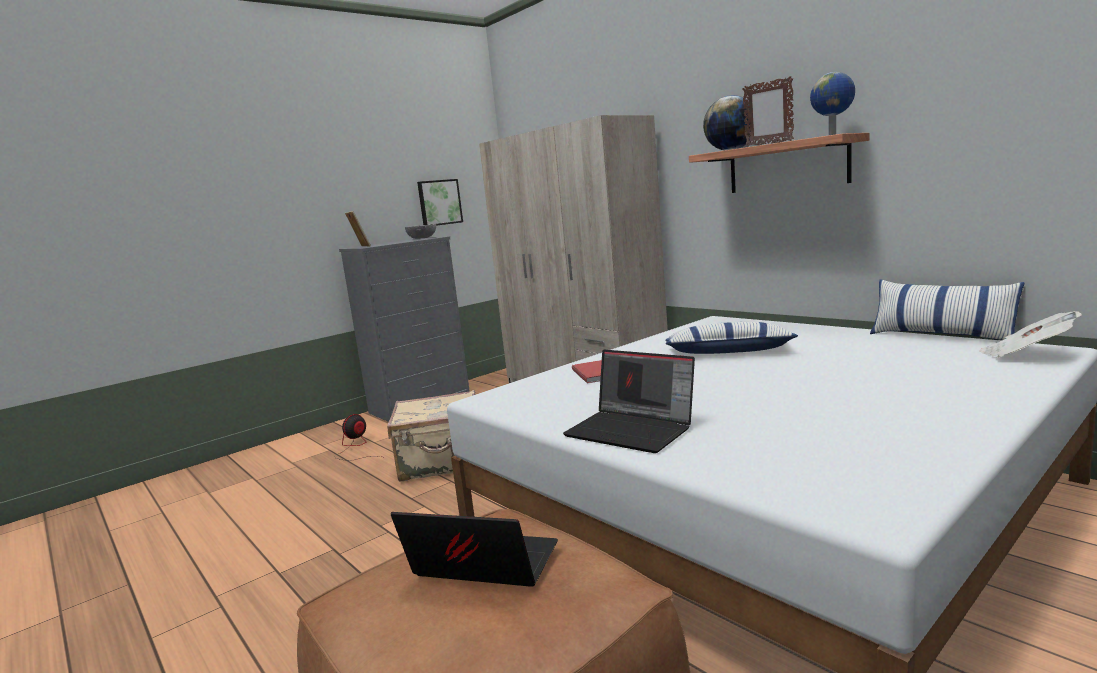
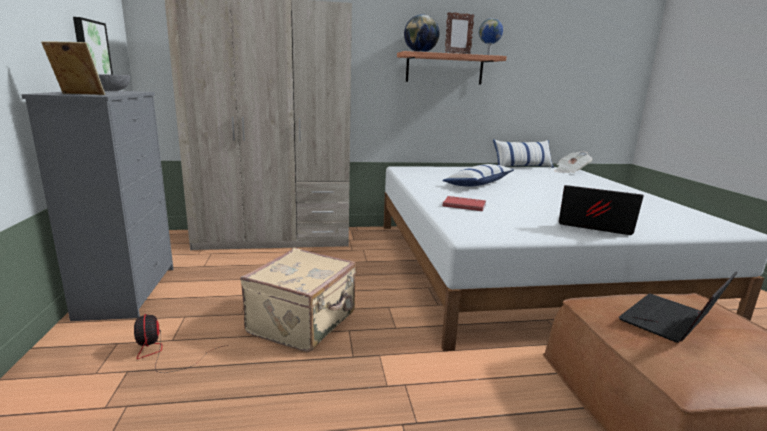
camera: 60 degrees left, 5 degrees up
laptop [563,350,695,453] -> laptop turned 135 degrees counterclockwise [559,185,644,235]

